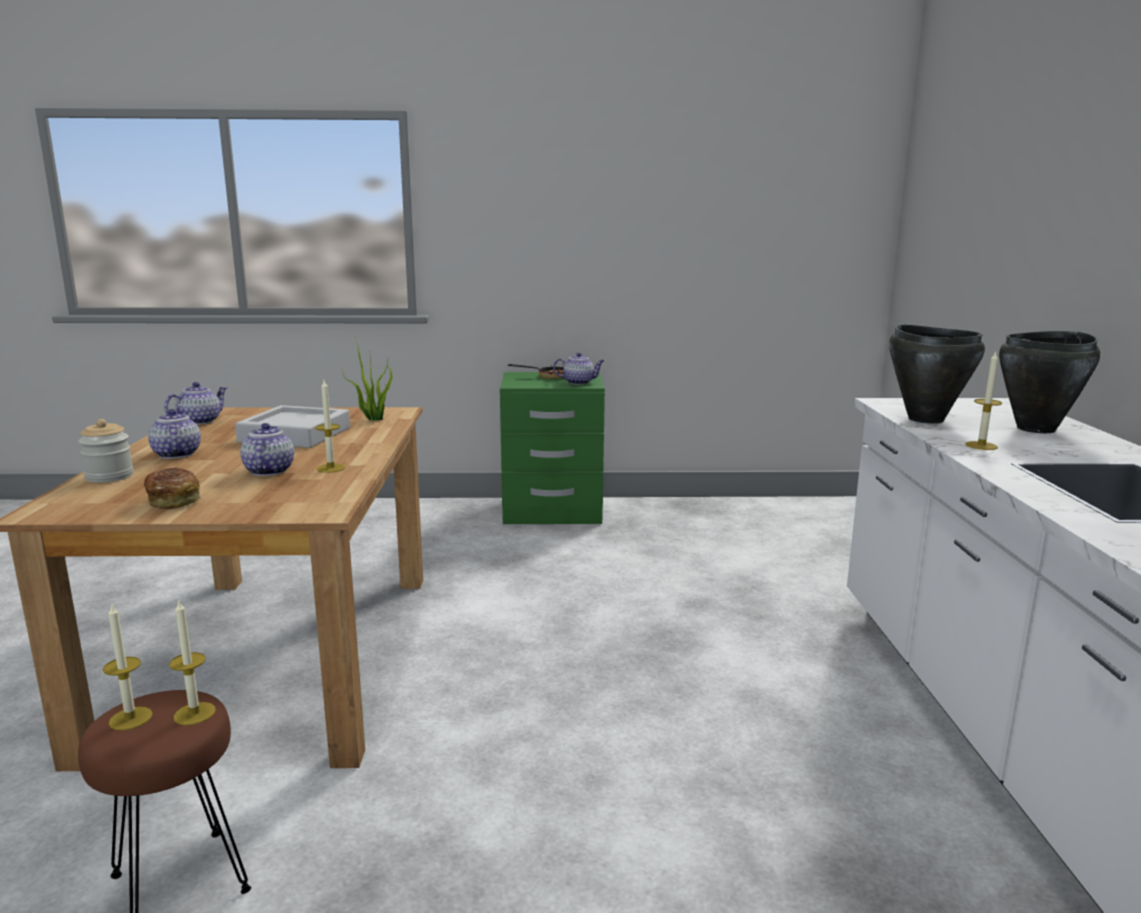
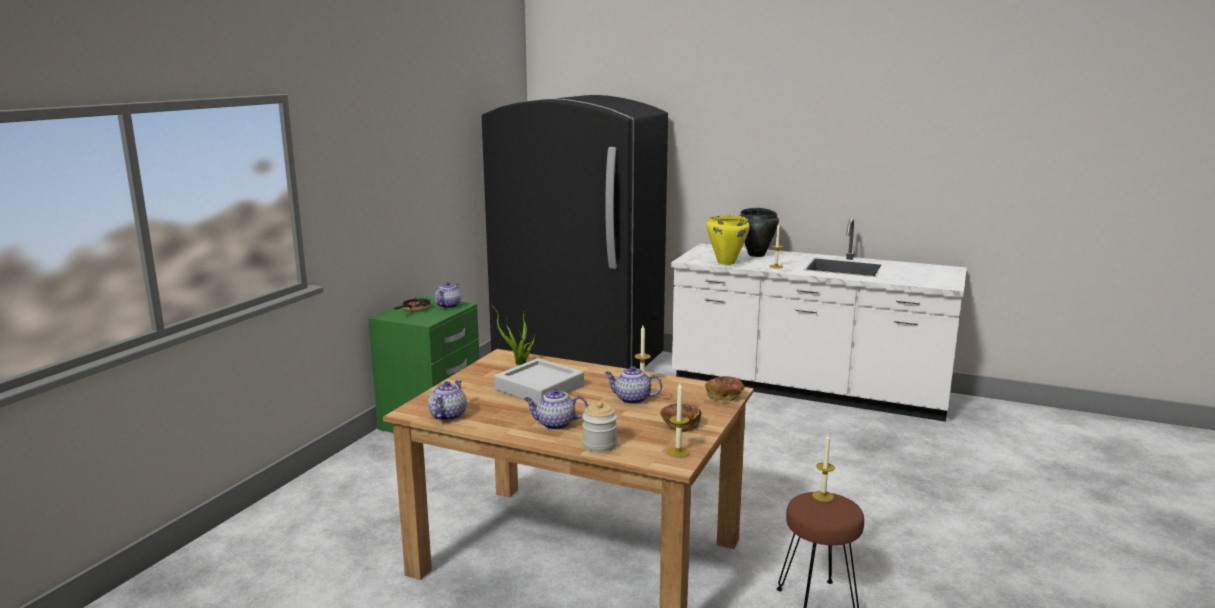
camera: 65 degrees left, 0 degrees up
candle [103,603,153,731] -> candle moved to [667,383,690,458]
teapot [164,382,228,425] -> teapot turned 45 degrees clockwise [428,380,467,421]
black cooking pot [889,325,985,424] -> yellow cooking pot [706,216,750,265]
none -> black fridge [482,95,668,369]
none -> bread [705,376,744,402]

